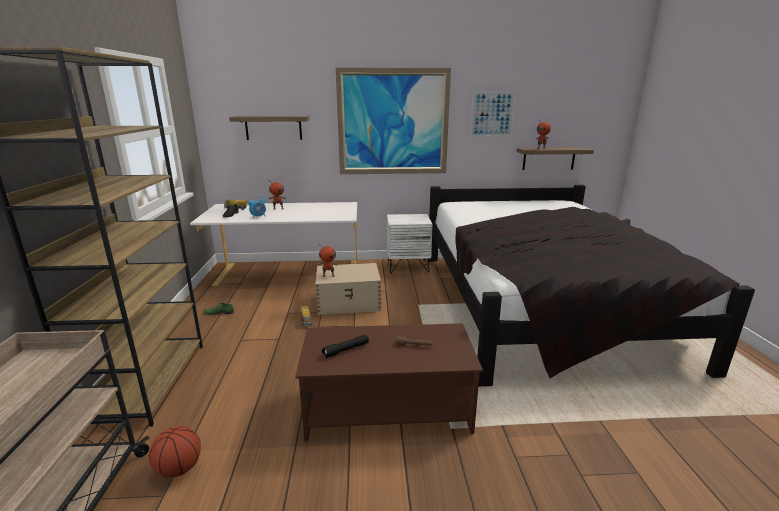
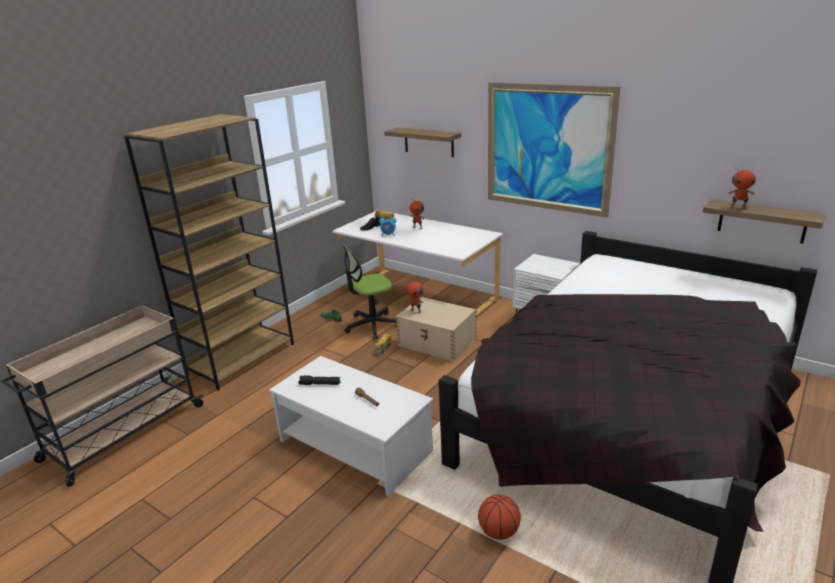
camera: 40 degrees right, 5 degrees up
basketball [149,426,201,478] -> basketball moved to [478,494,521,540]
brown coffee table [295,323,483,441] -> white coffee table [269,356,433,497]
picture [470,91,516,137] -> none
none -> office chair [341,243,397,340]

